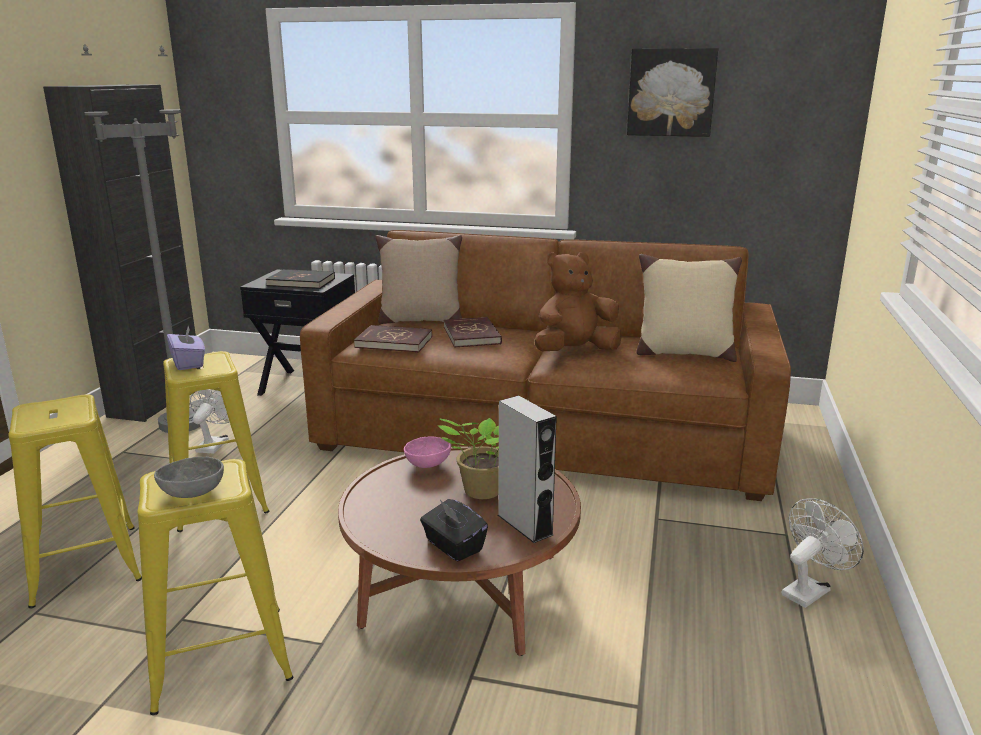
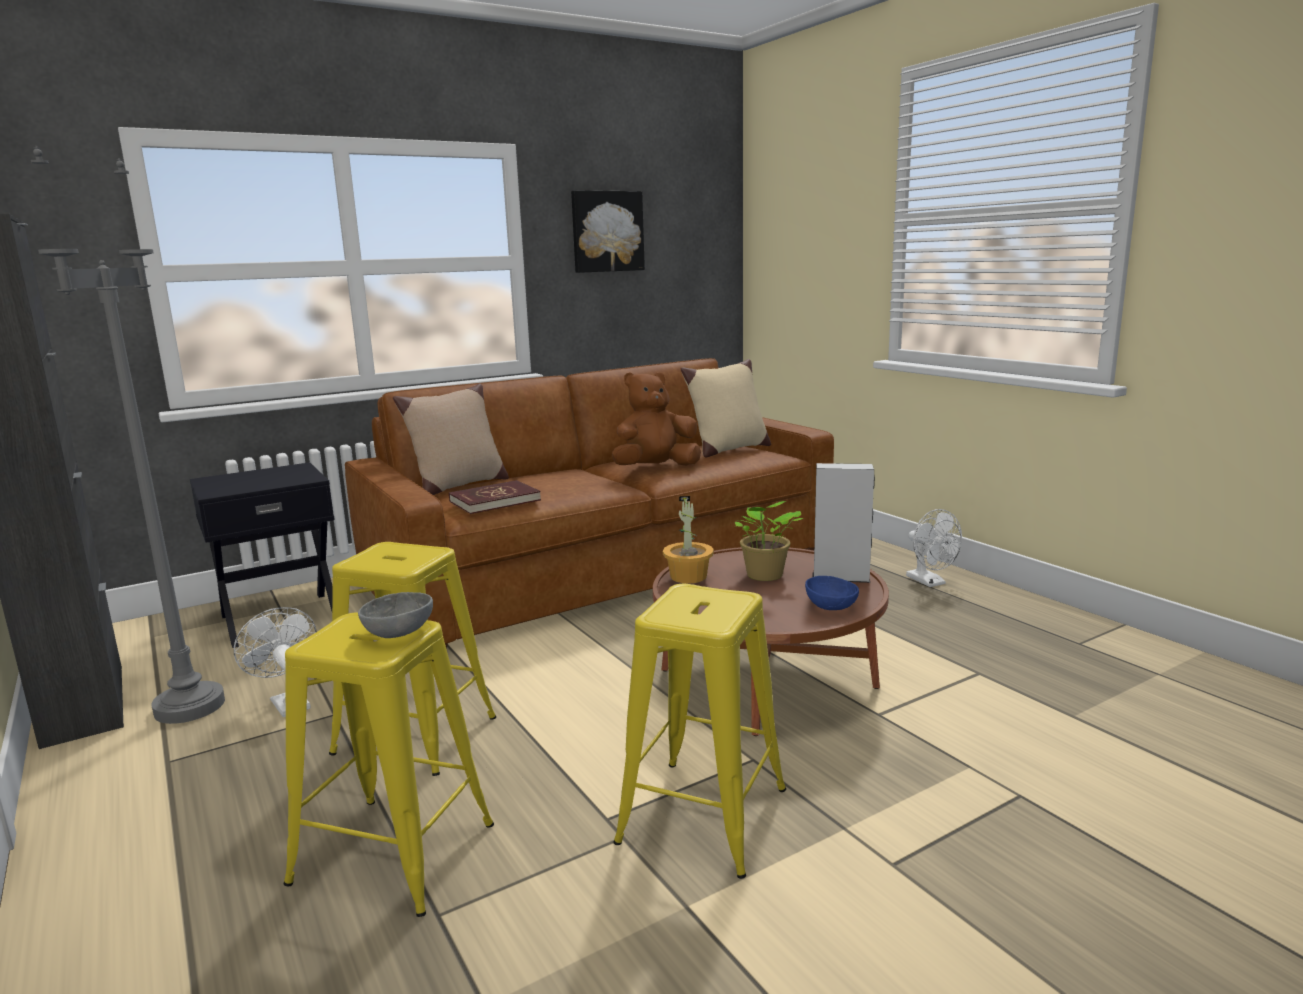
camera: 45 degrees left, 5 degrees down
grey bowl [154,457,224,498] -> grey bowl moved to [358,592,433,638]
purple tissue box [167,326,205,370] -> none
black book [266,269,335,289] -> none
pink bowl [404,436,451,468] -> potted plant [663,496,714,584]
black tissue box [420,499,488,561] -> blue bowl [805,576,859,610]
red book [444,317,502,348] -> none
brown plush toy [535,252,622,351] -> brown plush toy turned 45 degrees clockwise [612,372,701,466]
white fan [782,498,864,608] -> white fan turned 150 degrees clockwise [906,509,962,587]

